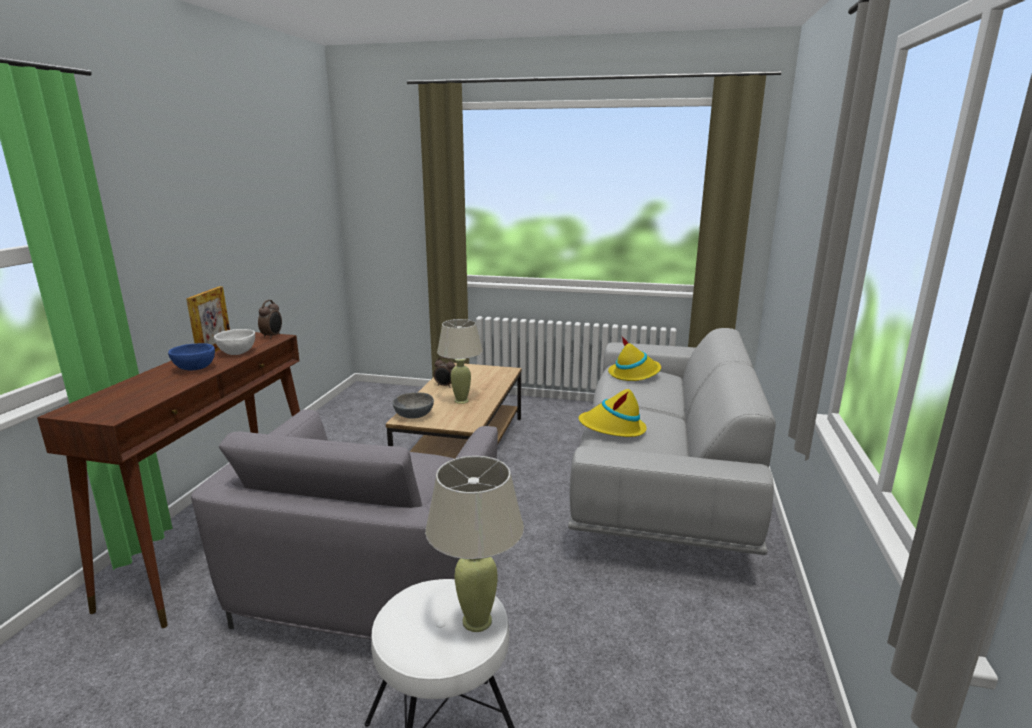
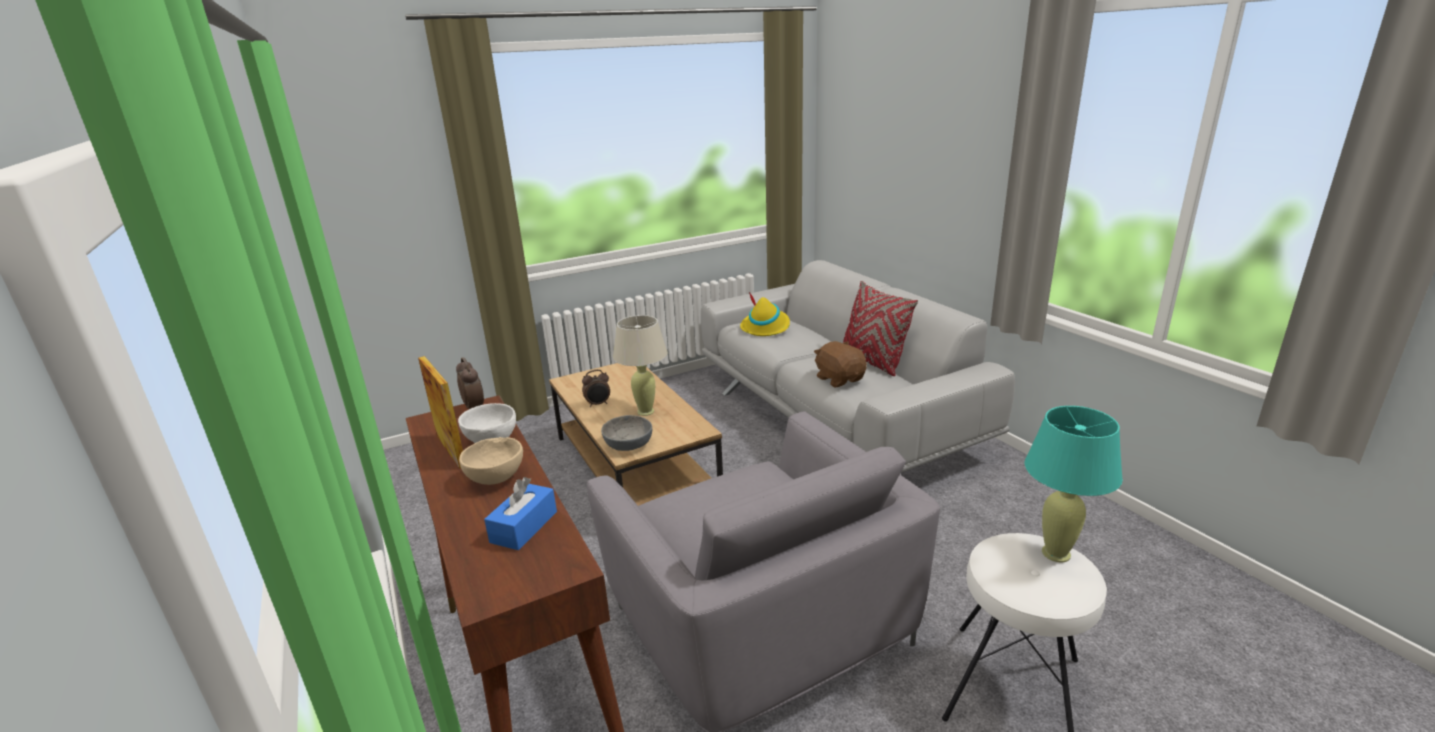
camera: 40 degrees left, 5 degrees up
blue bowl [168,343,215,370] -> beige bowl [459,437,523,485]
beige table lamp [425,456,524,632] -> turquoise table lamp [1025,406,1123,562]
yellow hat [578,389,647,437] -> brown plush toy [814,341,867,387]
none -> blue tissue box [484,477,557,550]
none -> red pillow [843,281,918,376]

